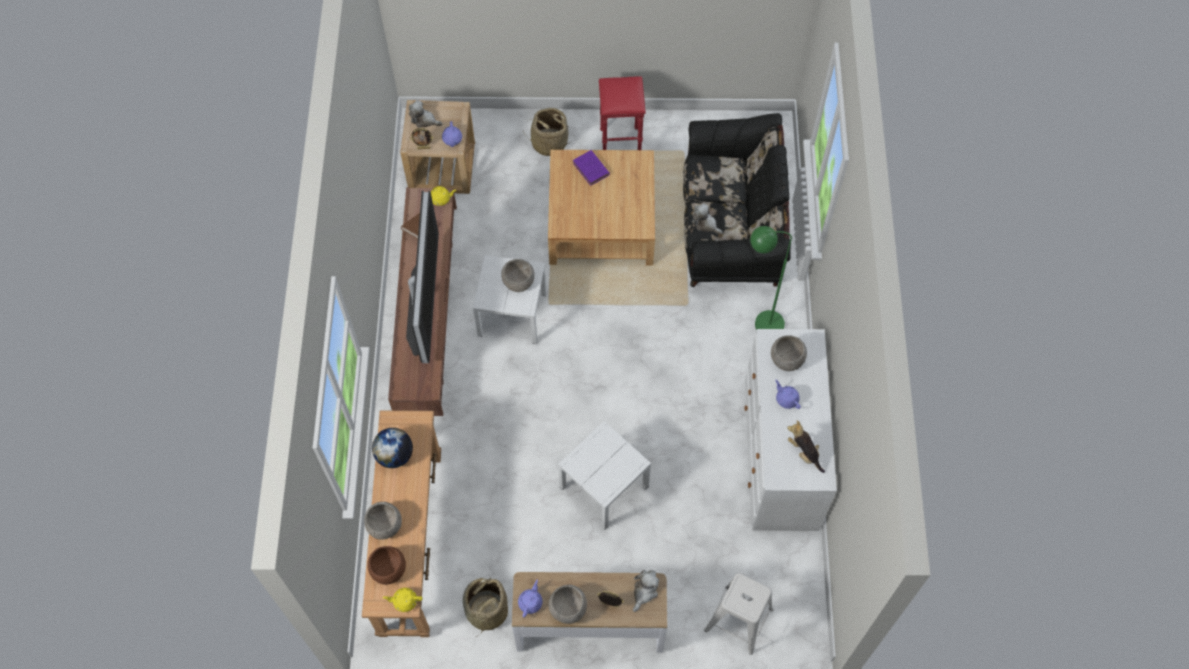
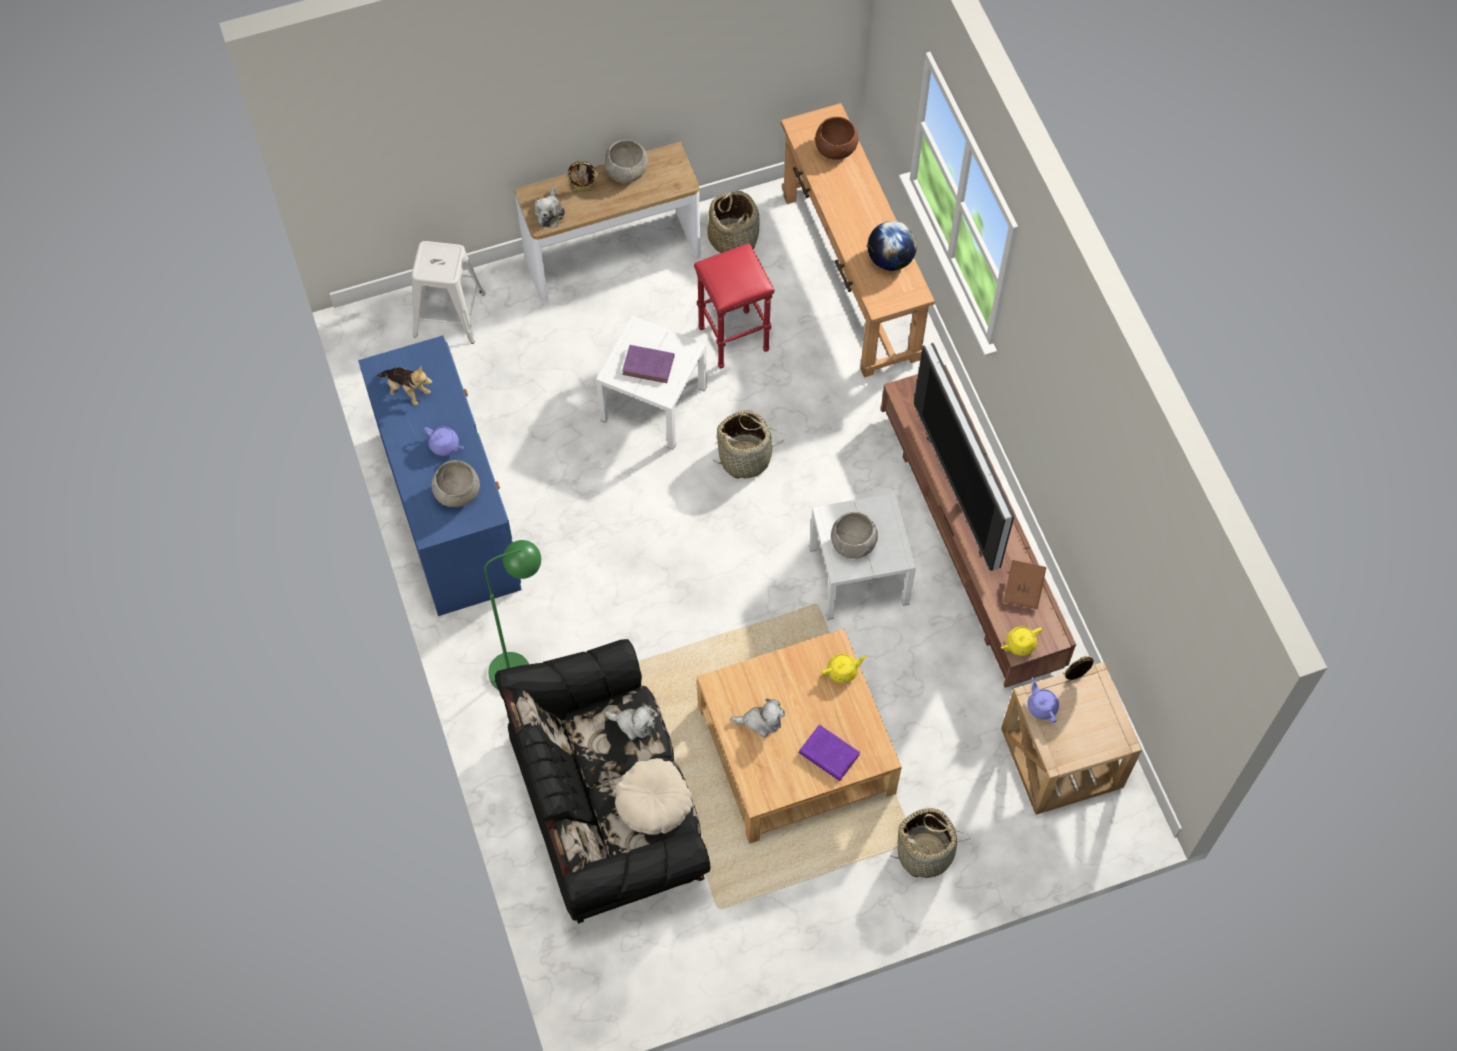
camera: 160 degrees right, 0 degrees up
grey bowl [364,502,402,540] -> none
yellow teapot [383,588,423,612] -> yellow teapot moved to [821,654,867,683]
plush toy [409,100,443,128] -> plush toy moved to [731,698,785,737]
purple teapot [518,580,543,618] -> none
red stool [599,76,646,150] -> red stool moved to [694,243,775,368]
white dresser [745,329,837,531] -> blue dresser [358,335,521,616]
none -> beige pillow [615,758,692,835]
none -> purple book [622,345,674,383]
none -> basket [713,410,781,478]

